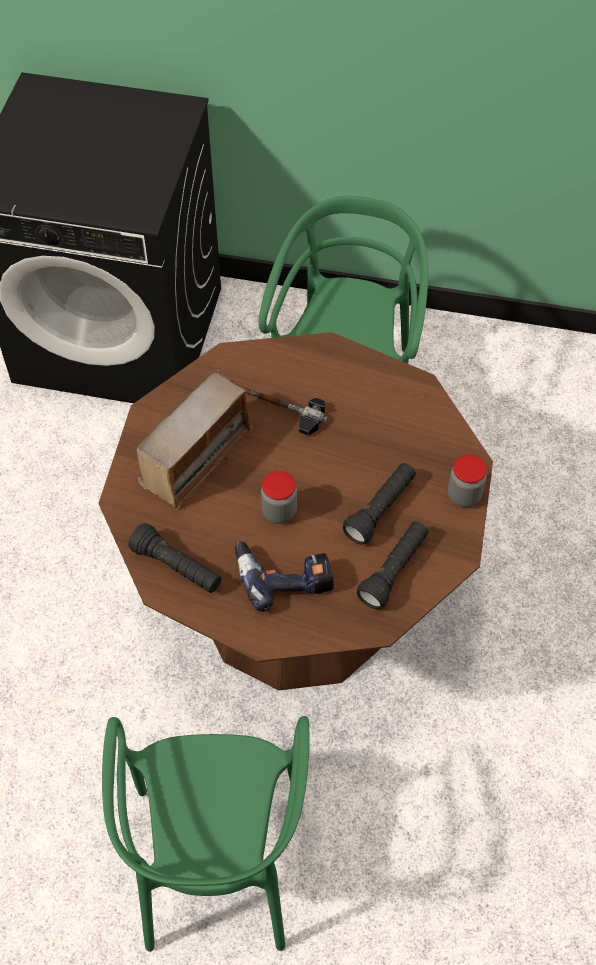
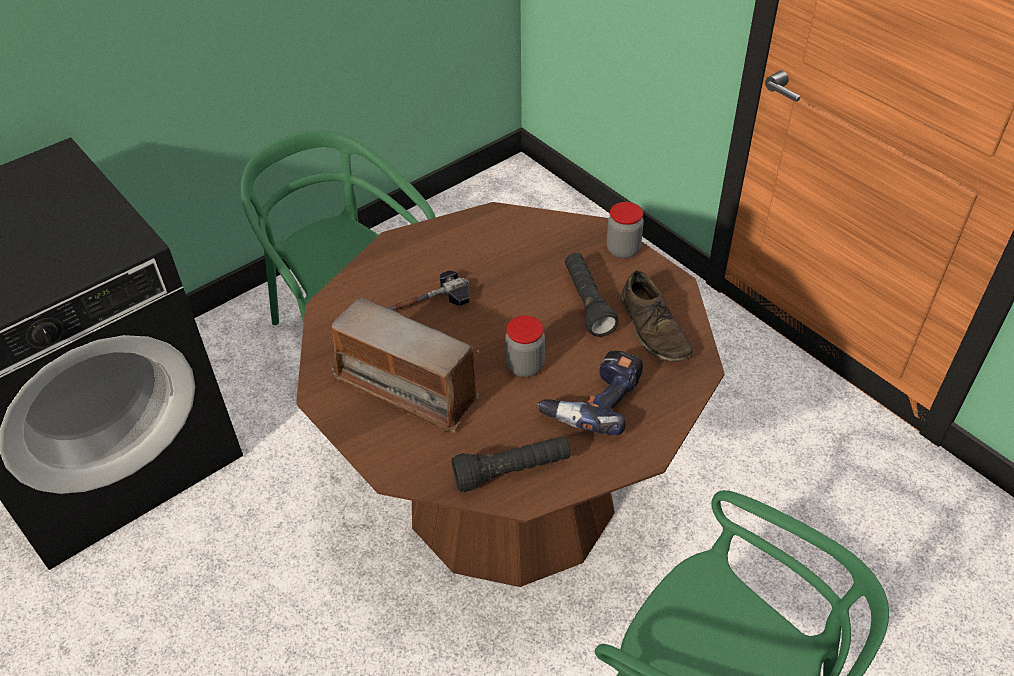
camera: 50 degrees left, 10 degrees down
radio [136,369,254,509] -> radio turned 135 degrees clockwise [330,297,480,433]
black flashlight [357,521,428,609] -> brown shoe [621,271,693,362]

